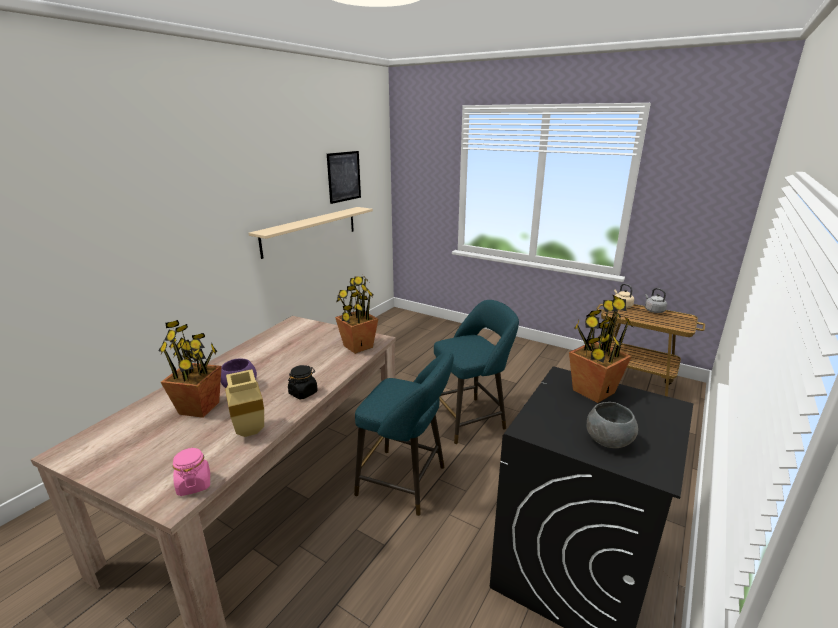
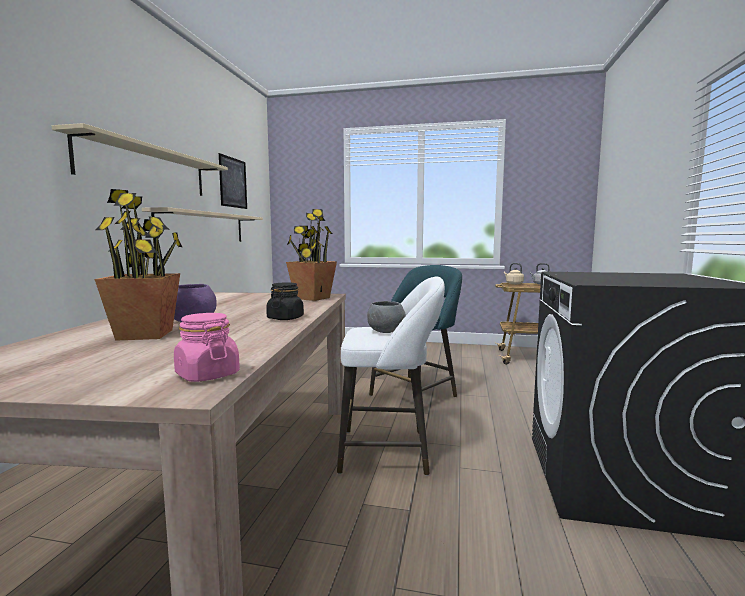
camera: 20 degrees left, 15 degrees down
beige vase [225,369,264,437] -> none
turquoise stool [354,352,454,516] -> white stool [337,277,445,476]
potted plant [569,295,634,403] -> none
grey bowl [587,402,638,448] -> grey bowl moved to [367,301,406,333]
none -> beige shelf [52,123,228,196]

